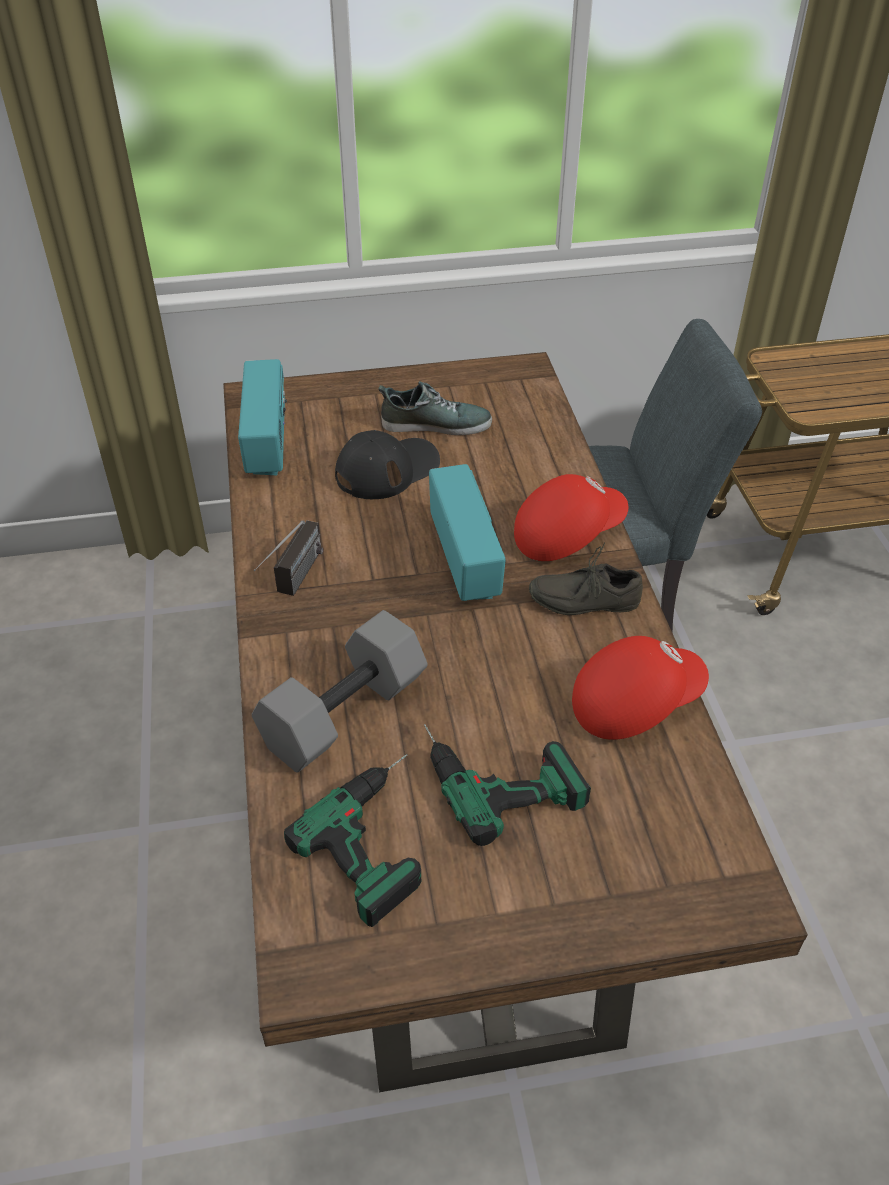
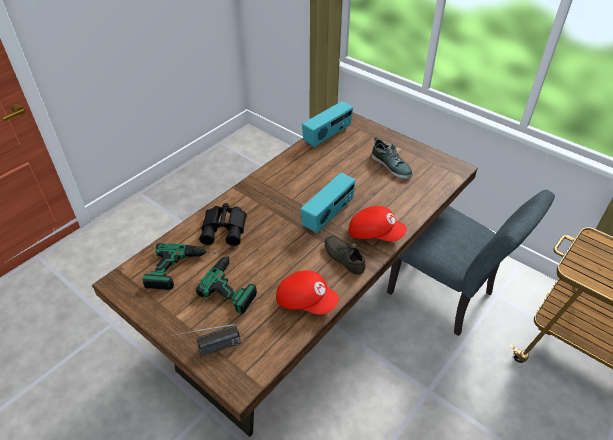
camera: 50 degrees right, 0 degrees up
grey dumbbell [252,610,428,773] -> black binoculars [199,203,247,246]
radio [253,520,323,596] -> radio moved to [170,324,241,356]
black cap [335,430,440,499] -> none

